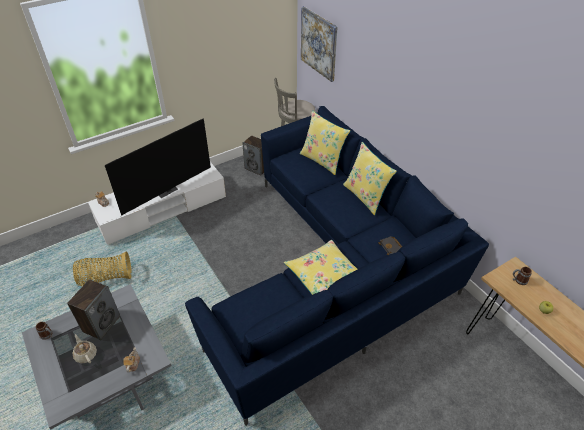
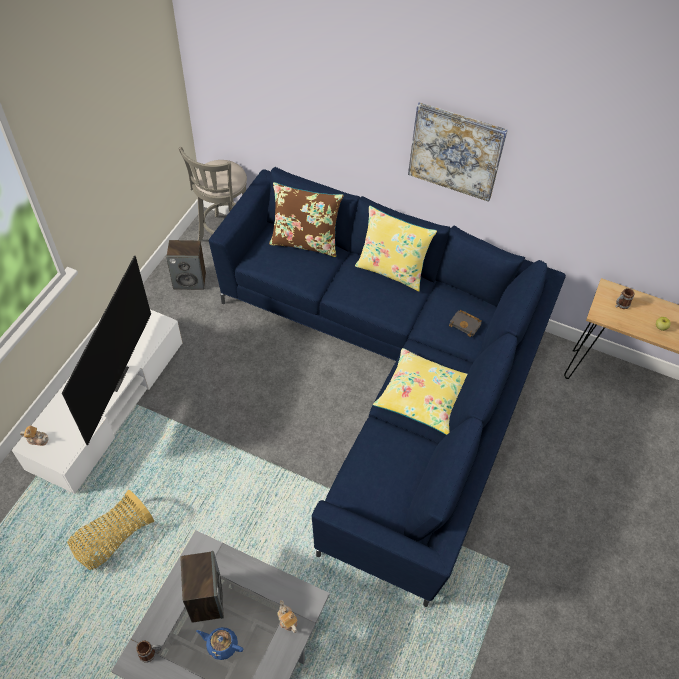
camera: 35 degrees left, 10 degrees up
beige teapot [73,334,97,363] -> blue teapot [196,627,243,660]
yellow pillow [300,110,350,175] -> brown pillow [269,182,344,257]
picture [301,6,338,82] -> picture moved to [408,102,508,202]

